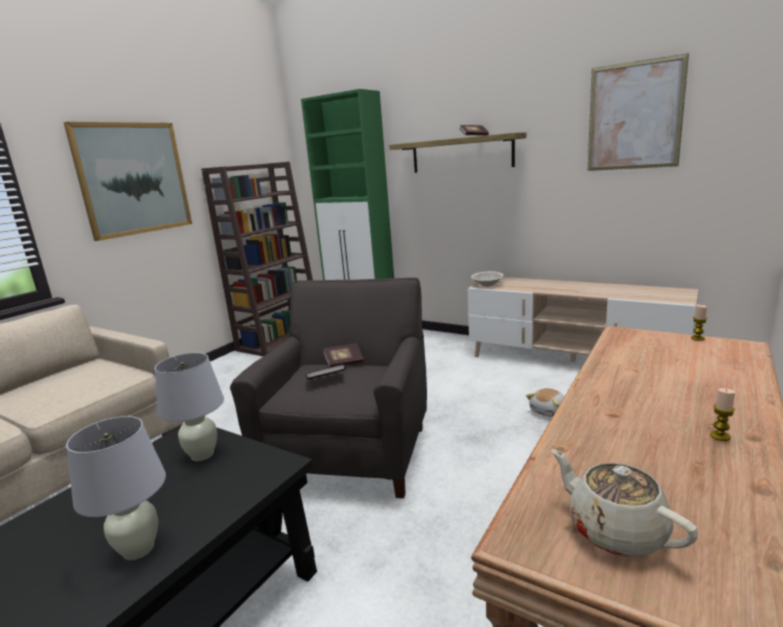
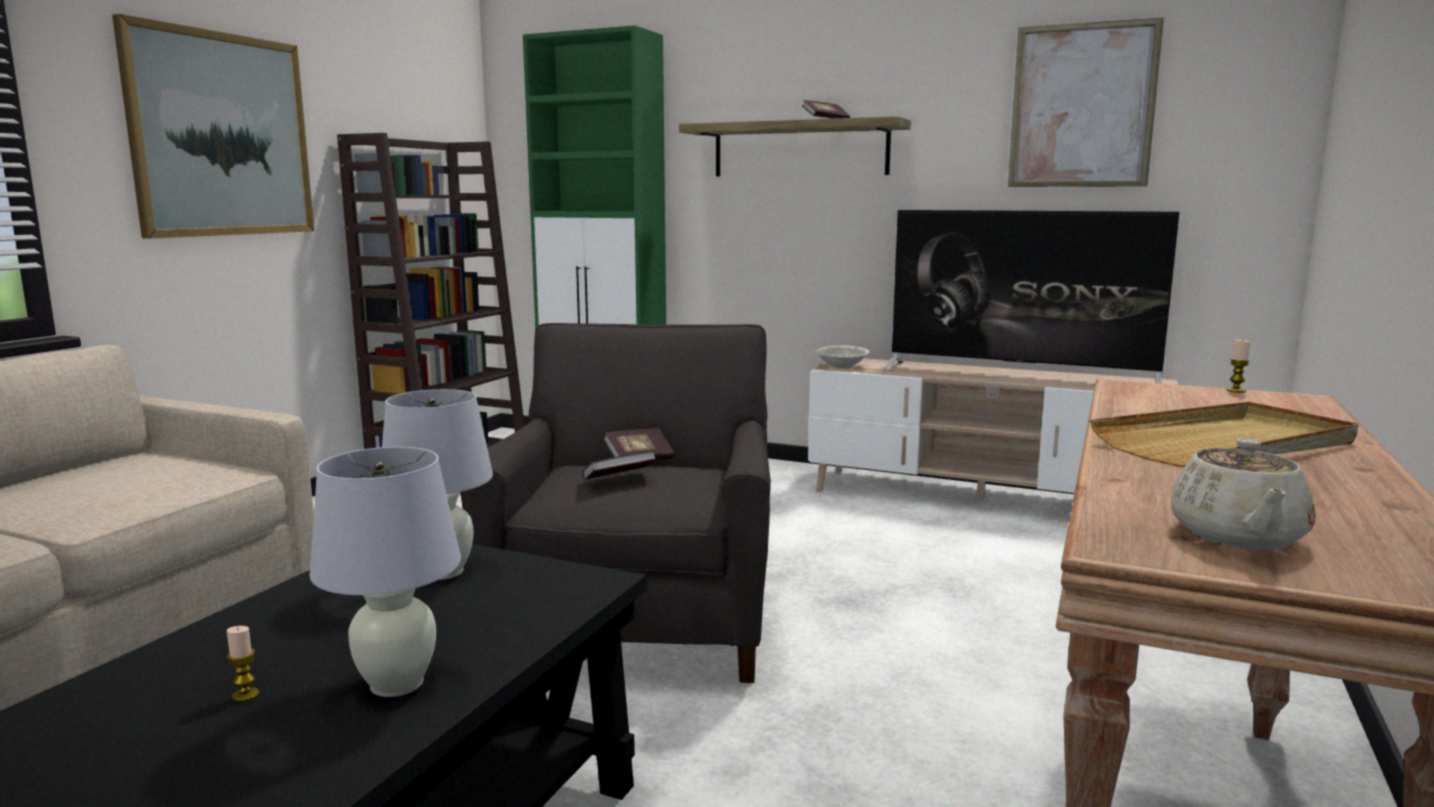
camera: 10 degrees left, 5 degrees down
plush toy [526,388,564,417] -> none
beige teapot [551,449,699,557] -> beige teapot turned 120 degrees counterclockwise [1171,438,1315,550]
candle [710,388,735,441] -> candle moved to [227,626,259,702]
none -> television [885,210,1179,384]
none -> beige tray [1090,402,1358,467]

